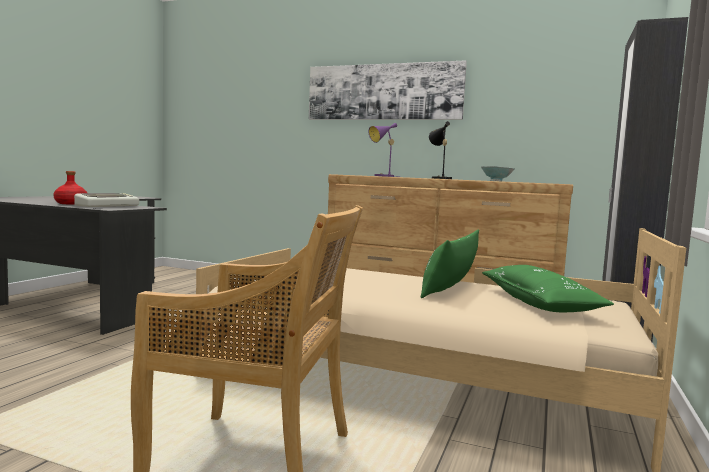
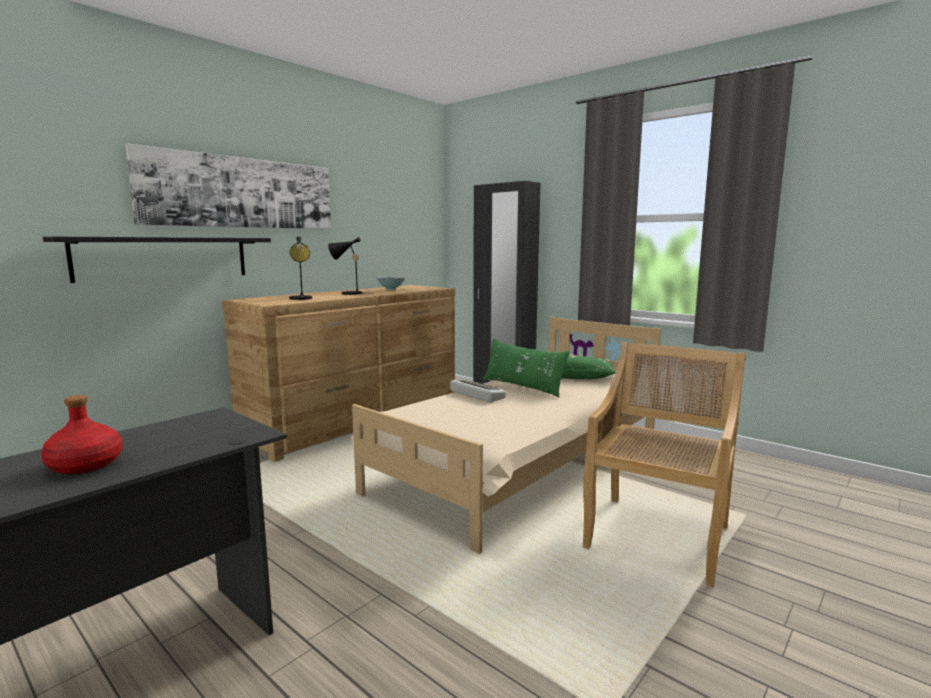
camera: 70 degrees left, 5 degrees up
keyboard [74,193,139,207] -> keyboard moved to [450,380,506,403]
purple table lamp [369,123,401,177] -> black table lamp [289,236,312,300]
none -> black shelf [43,237,271,283]

